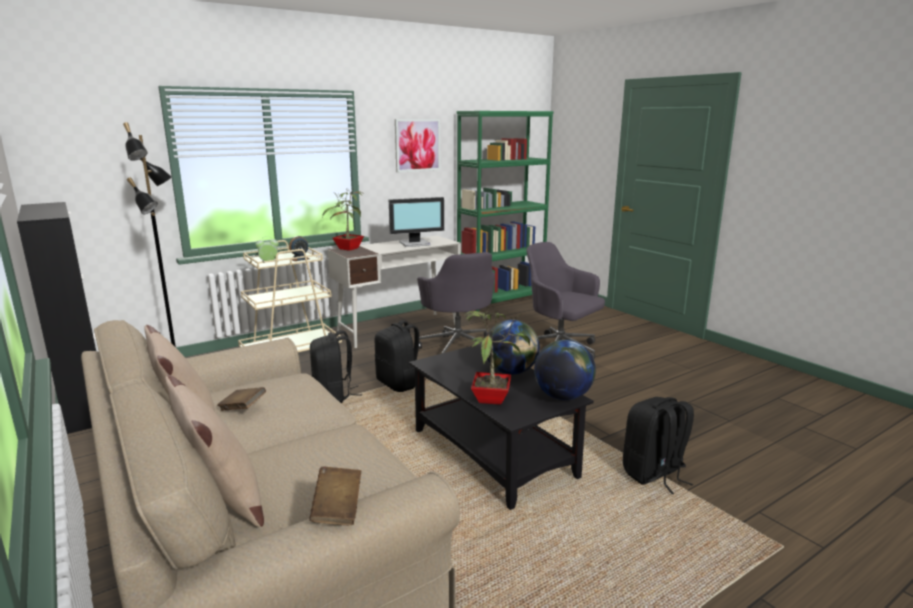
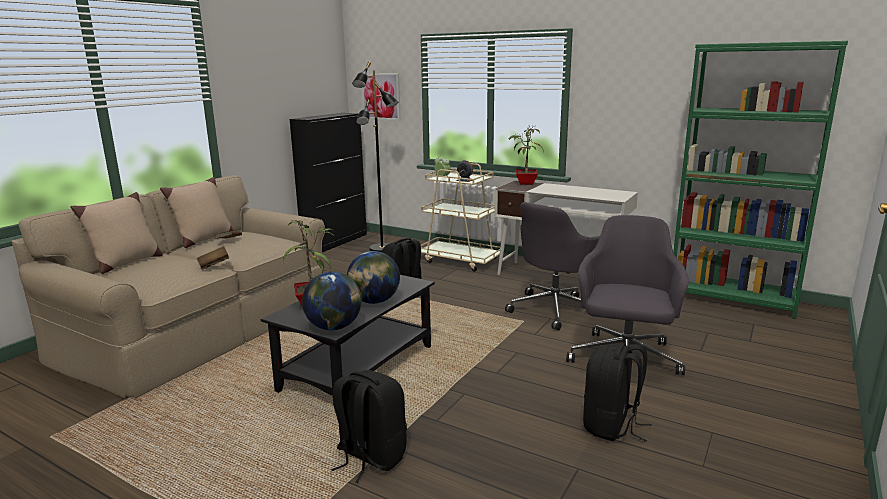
camera: 65 degrees right, 0 degrees up
brown book [309,466,361,525] -> brown book moved to [197,246,230,270]
black backpack [374,320,426,392] -> black backpack moved to [583,343,652,442]
monitor [389,197,444,247] -> none
picture [395,119,441,172] -> picture moved to [362,73,401,121]

